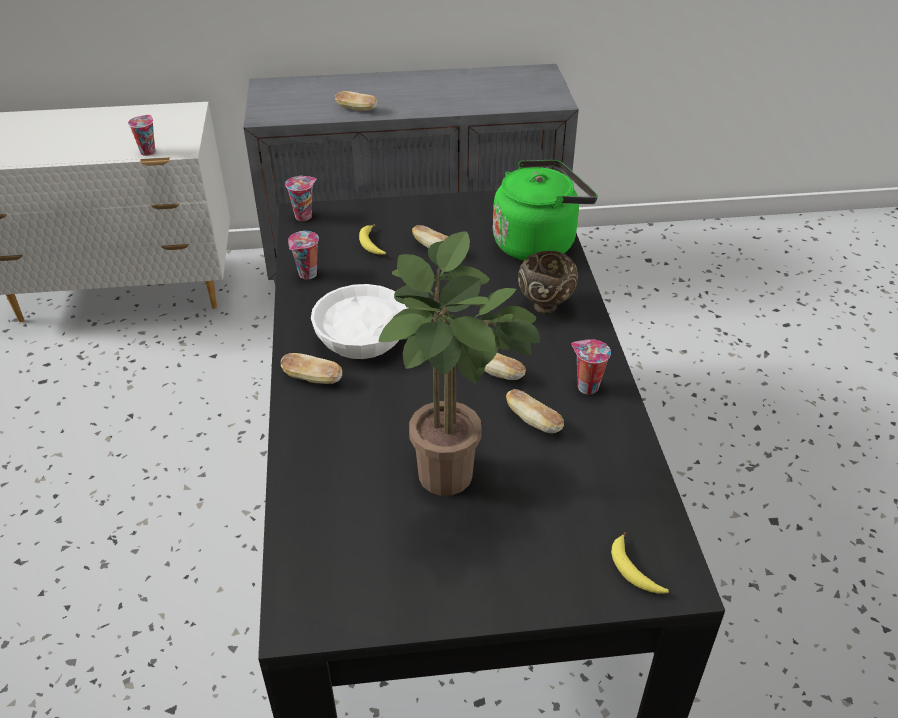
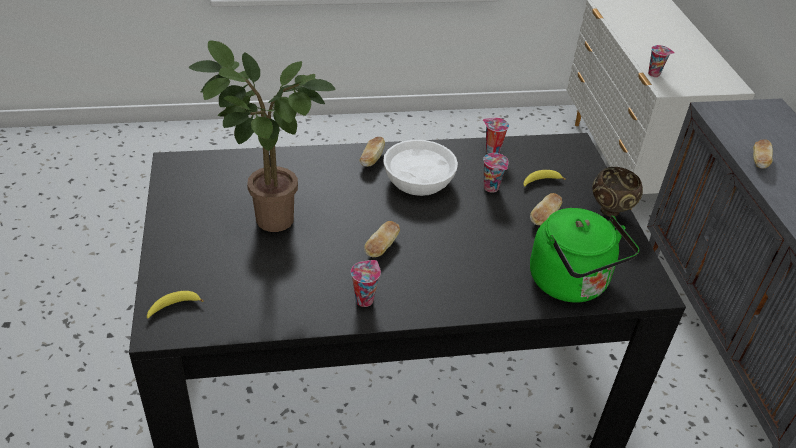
camera: 85 degrees right, 0 degrees up
cup [285,176,317,221] -> cup moved to [483,153,509,193]
bread [506,389,564,433] -> none
brown bowl [518,251,578,314] -> brown bowl moved to [592,167,643,217]

